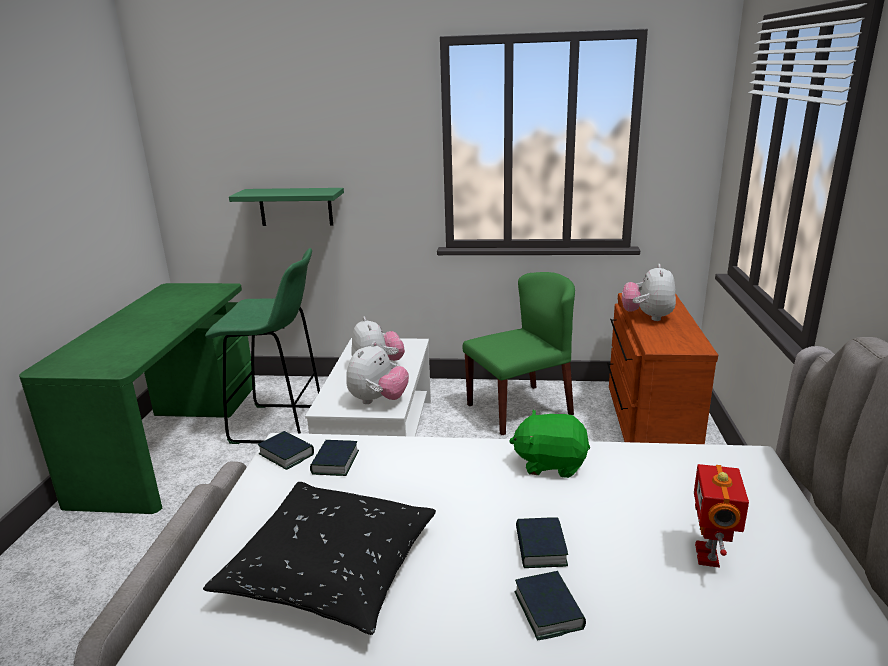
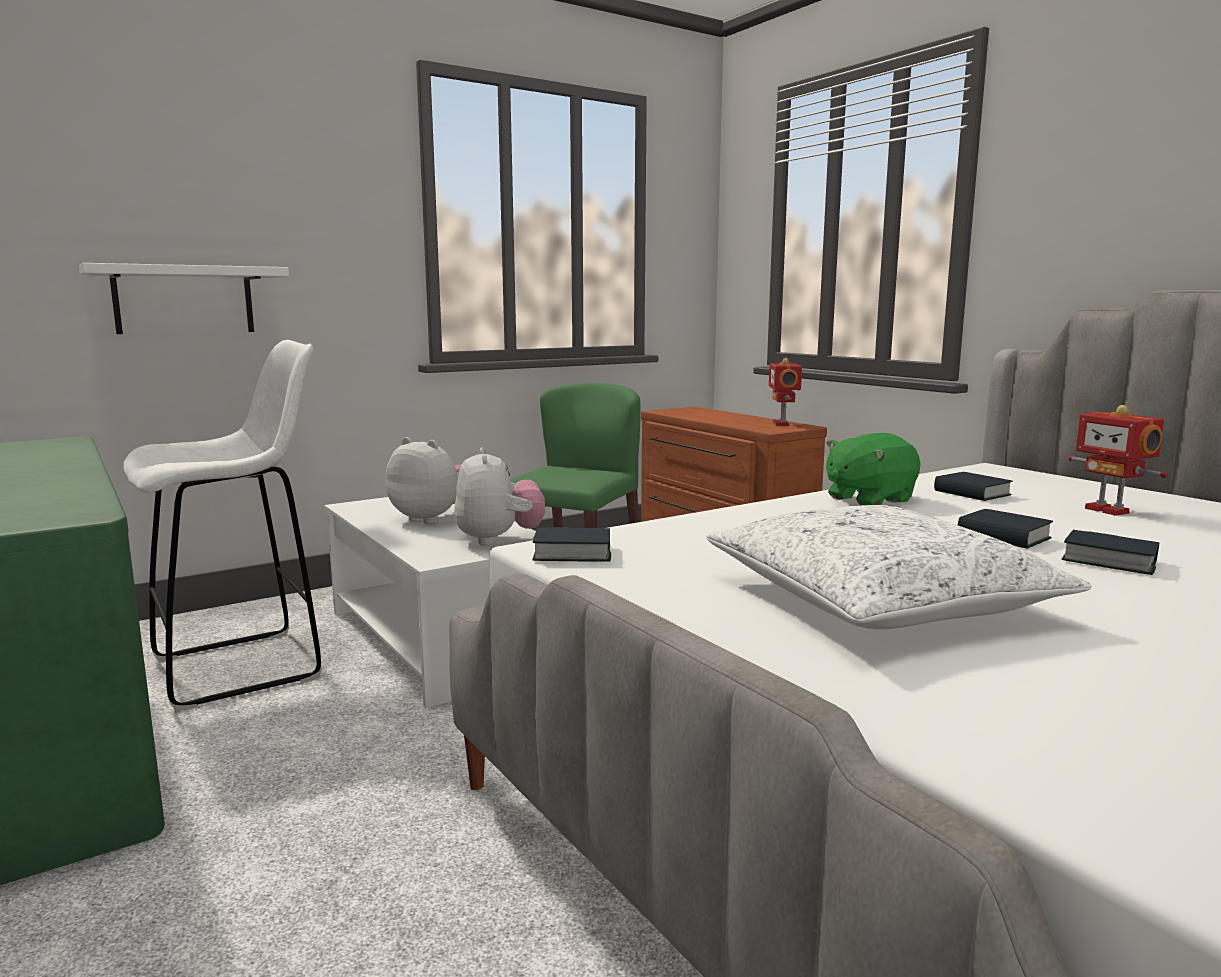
camera: 40 degrees left, 10 degrees down
black pillow [203,482,436,635] -> white pillow [706,505,1091,629]
green stool [205,248,320,444] -> white stool [123,340,322,711]
green shelf [229,188,344,226] -> white shelf [79,263,289,334]
book [310,440,359,476] -> book moved to [934,472,1013,501]
plush toy [622,264,676,321] -> none
none -> toy robot [769,358,802,426]

